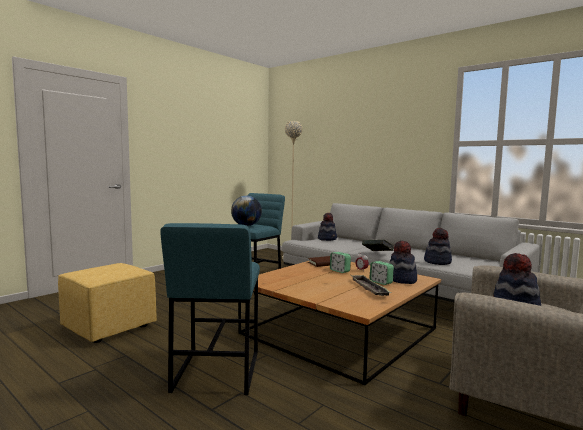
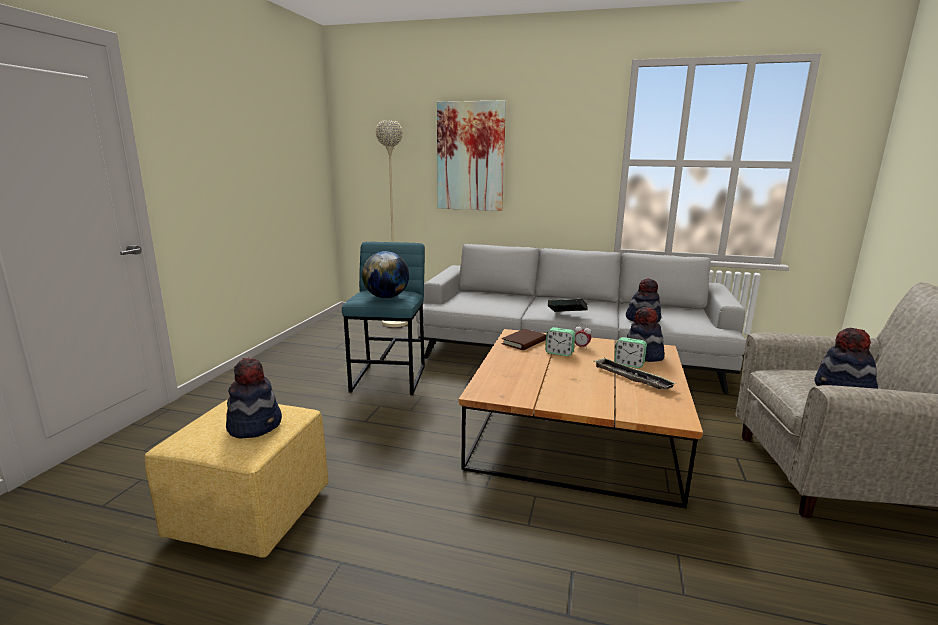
camera: 25 degrees left, 10 degrees up
blue stool [160,223,260,395] -> none
hat [318,213,337,241] -> hat moved to [226,357,282,438]
none -> picture [437,100,506,211]

